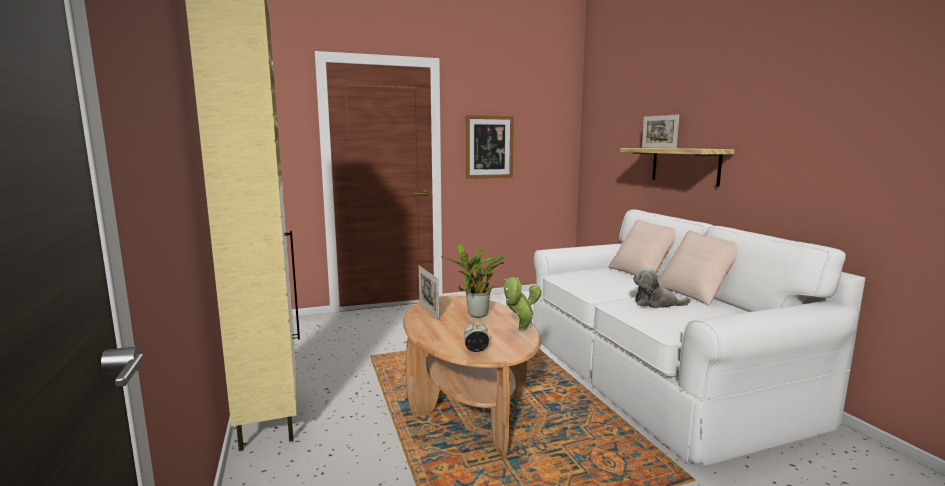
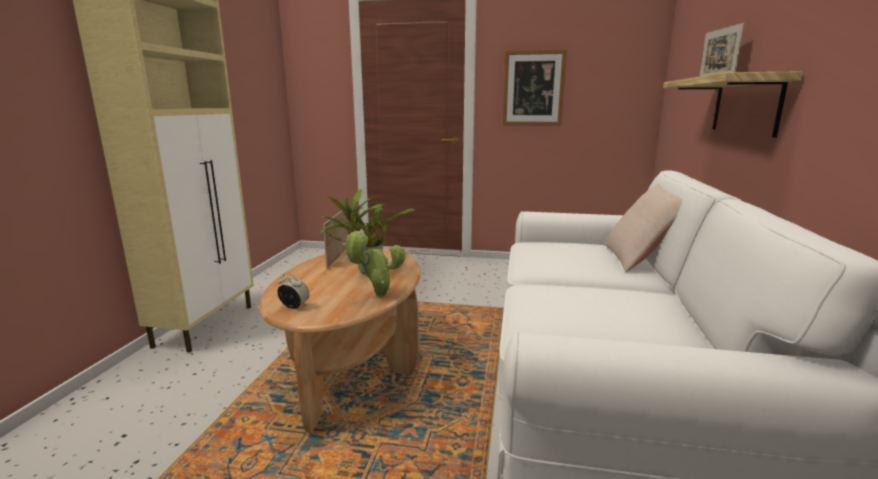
camera: 30 degrees right, 5 degrees up
plush toy [633,268,691,308] -> none
beige pillow [658,230,737,306] -> none

